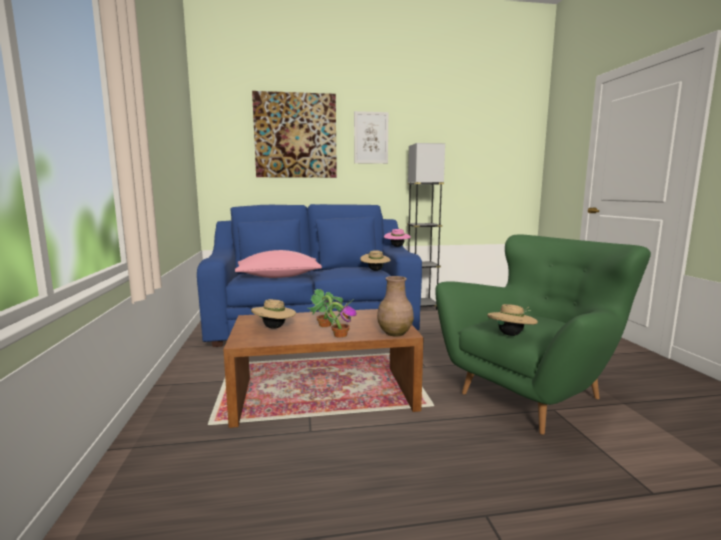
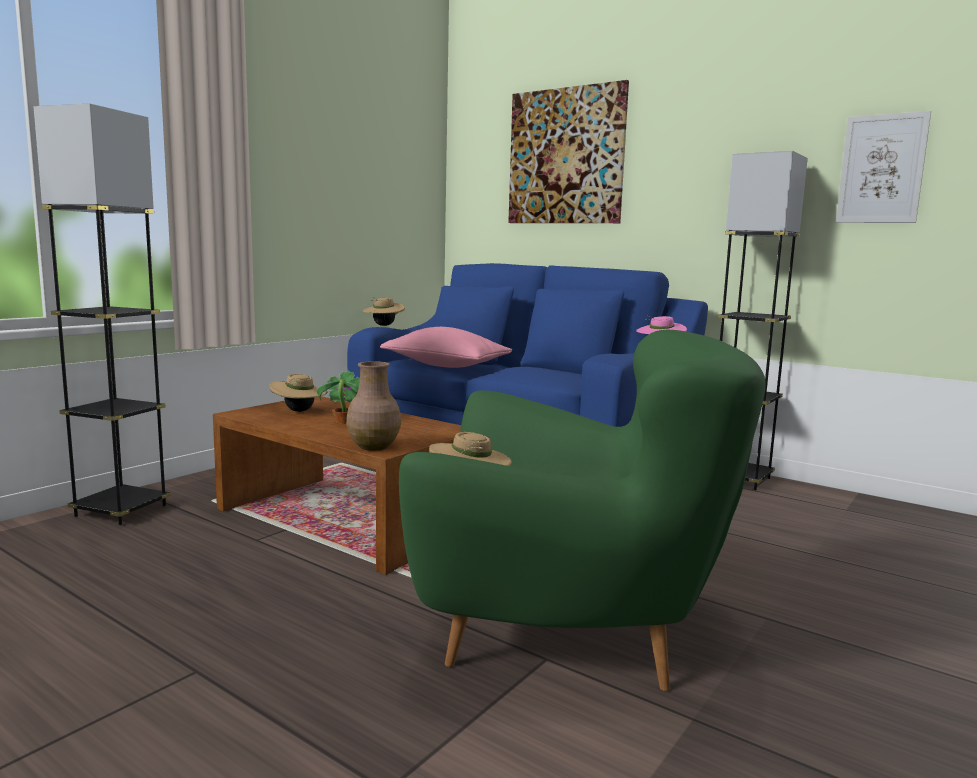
camera: 45 degrees right, 0 degrees up
potted plant [326,299,357,338] -> none
picture [354,111,388,164] -> picture moved to [836,111,931,223]
beige hat [360,250,391,271] -> beige hat moved to [362,297,405,326]
none -> grey floor lamp [33,104,171,525]

